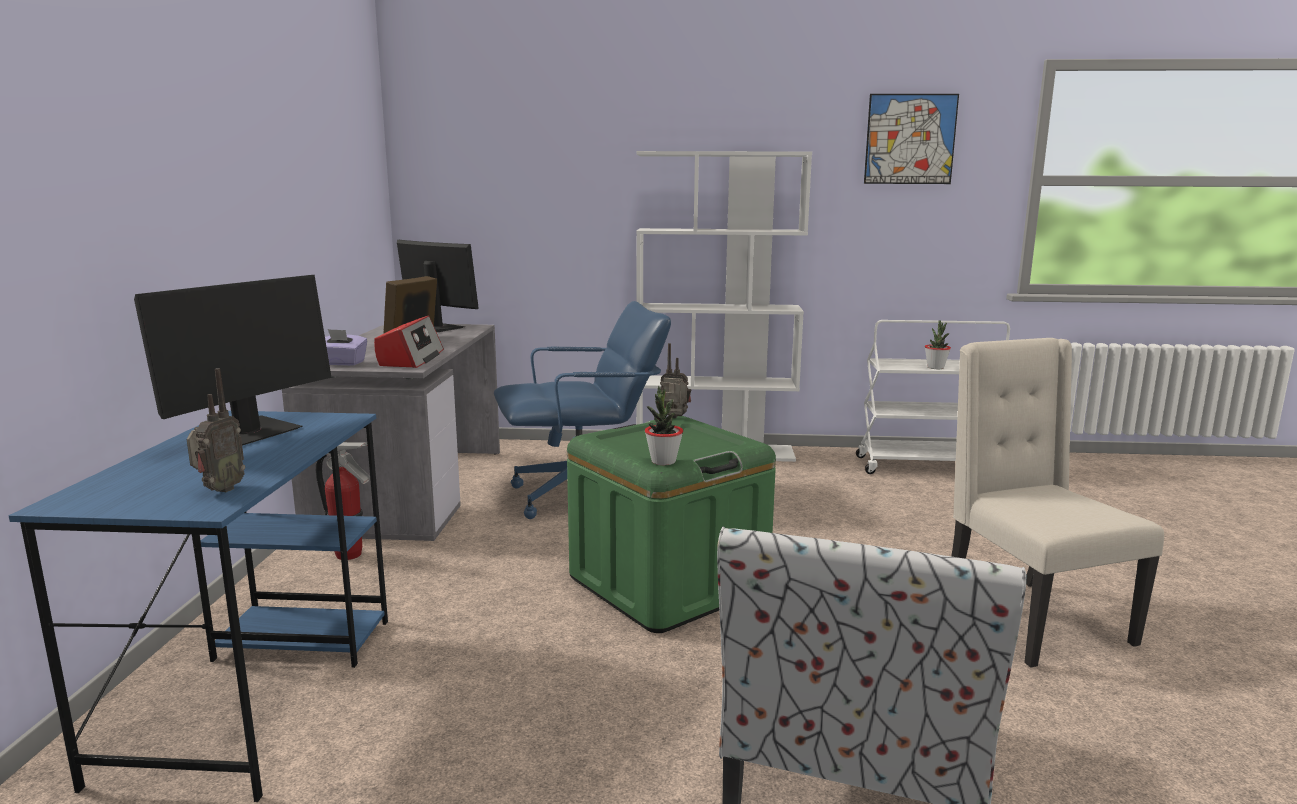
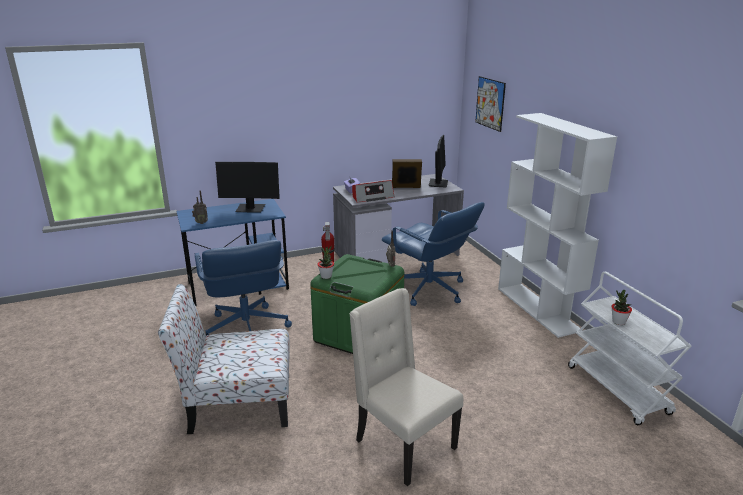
camera: 65 degrees right, 10 degrees up
picture [864,94,959,184] -> picture moved to [475,76,506,132]
beige chair [951,338,1164,667] -> beige chair turned 90 degrees counterclockwise [349,288,463,486]
none -> blue office chair [195,240,292,336]

